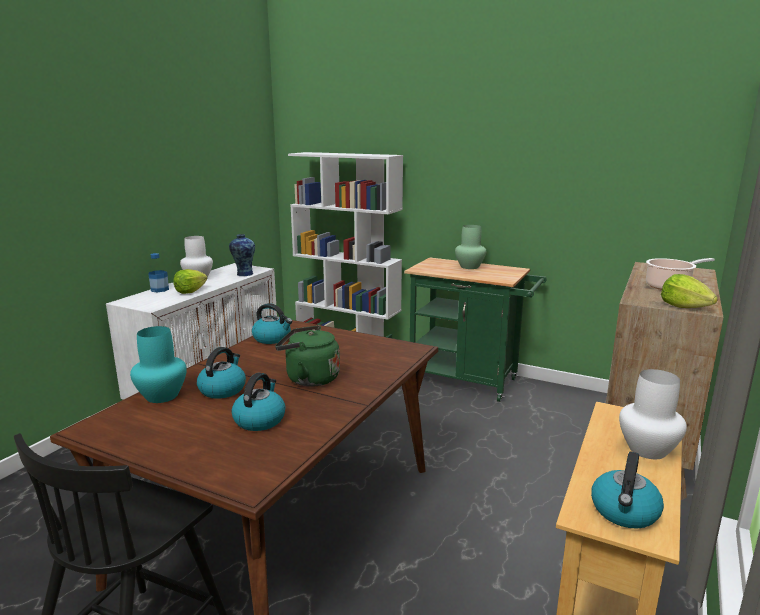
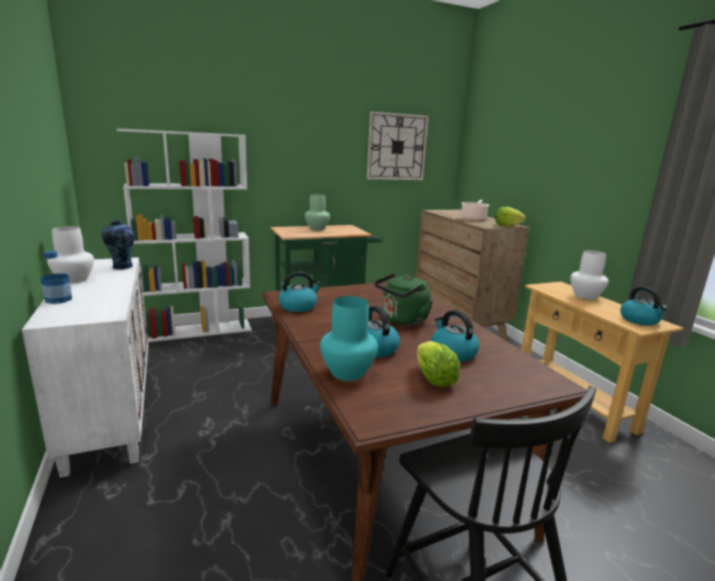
camera: 50 degrees left, 0 degrees up
lettuce [173,269,208,294] -> lettuce moved to [417,341,460,387]
none -> wall clock [367,111,429,180]

